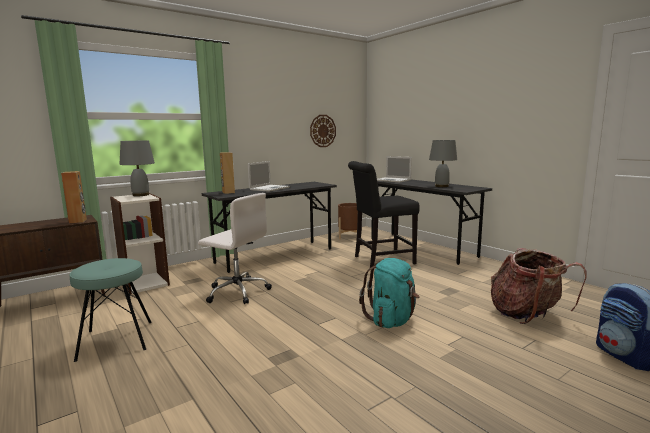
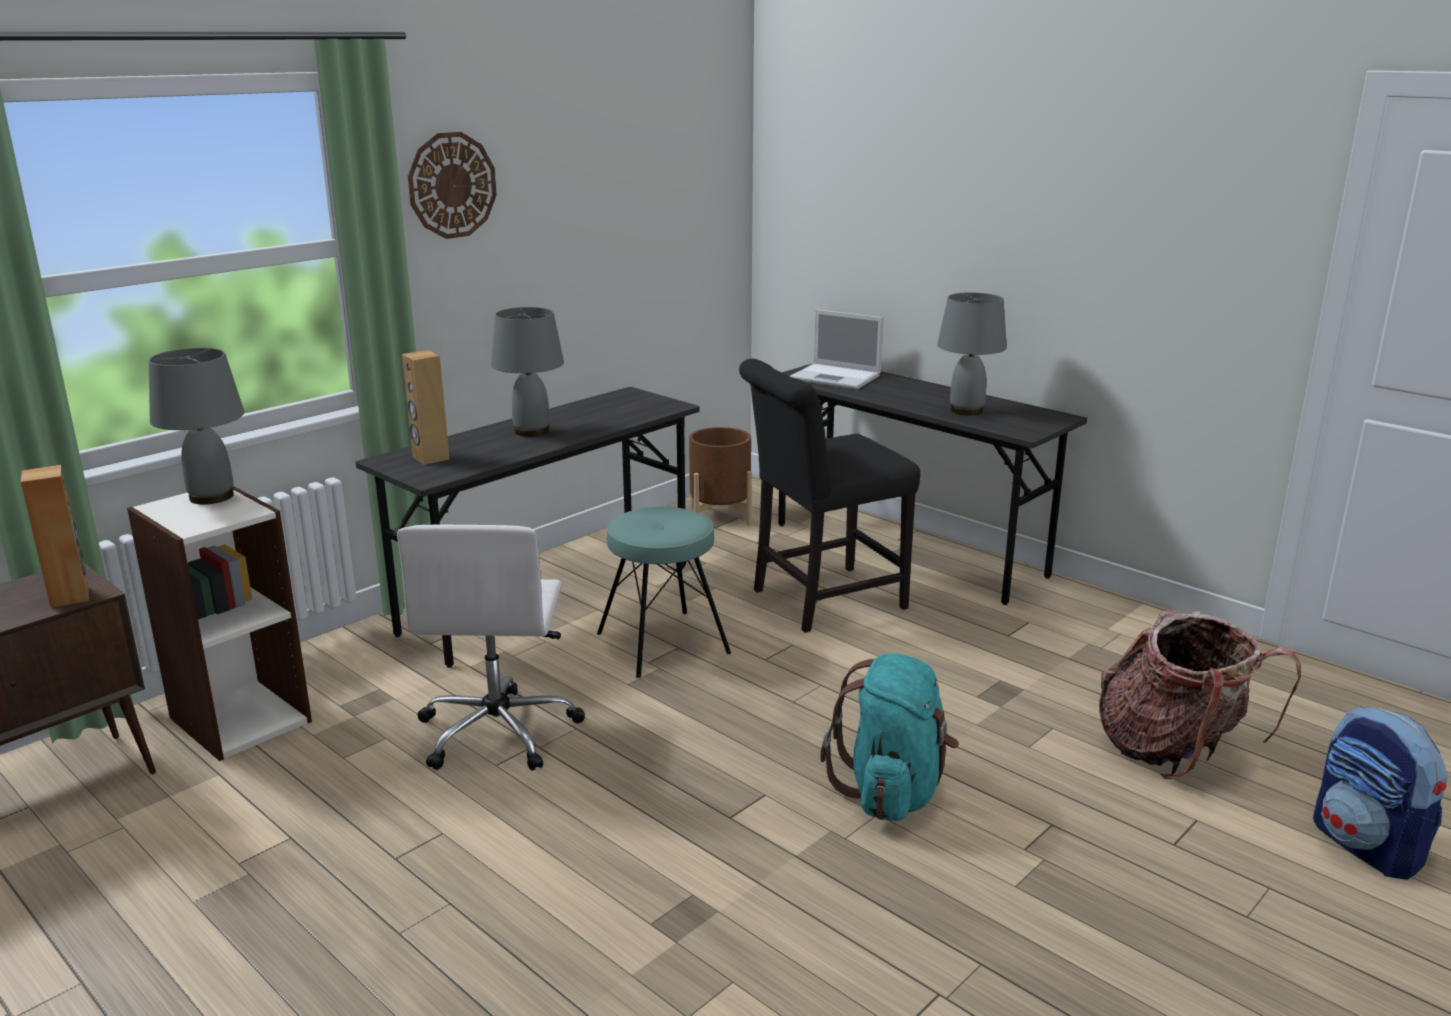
camera: 10 degrees left, 10 degrees up
turquoise stool [69,258,152,362] -> turquoise stool moved to [597,507,731,678]
white office chair [198,193,272,304] -> white office chair turned 75 degrees clockwise [397,525,585,771]
laptop [248,161,290,192] -> grey table lamp [491,307,564,437]
wall clock [310,115,336,147] -> wall clock moved to [408,132,497,239]

